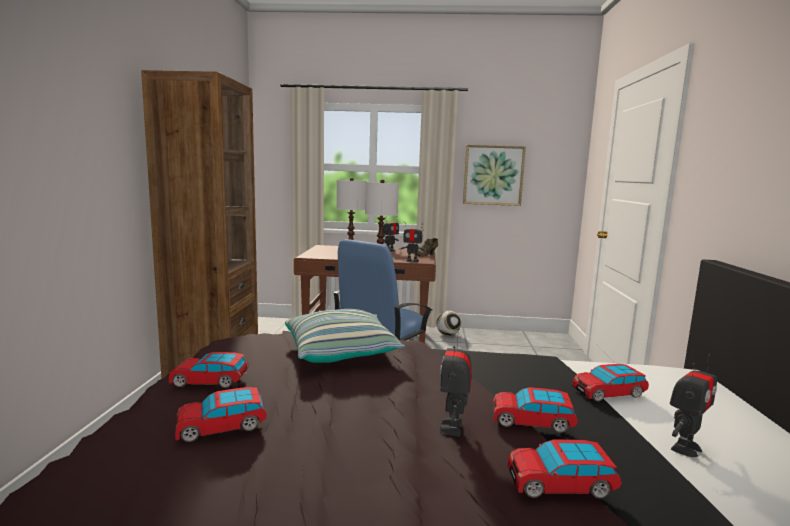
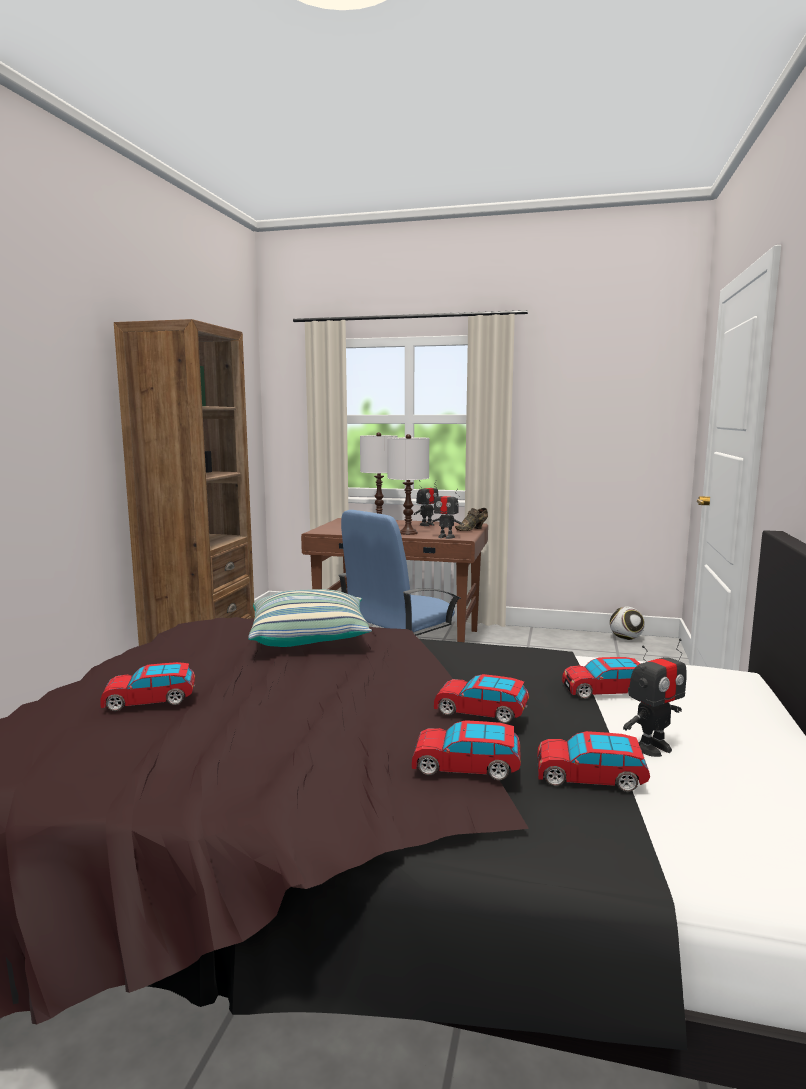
camera: 10 degrees right, 0 degrees up
toy car [169,352,249,388] -> toy car moved to [537,731,650,792]
football [436,311,461,336] -> football moved to [610,607,645,640]
toy robot [439,328,472,437] -> none
picture [463,145,526,206] -> none

